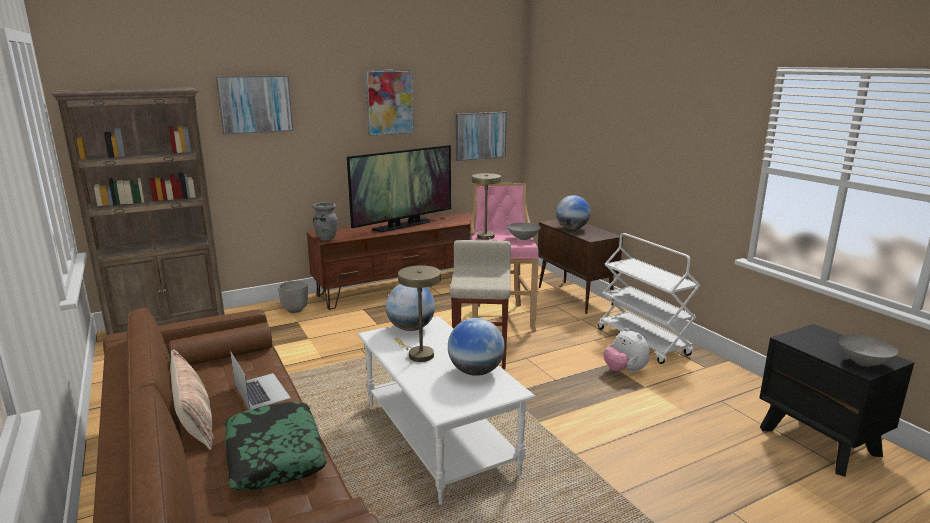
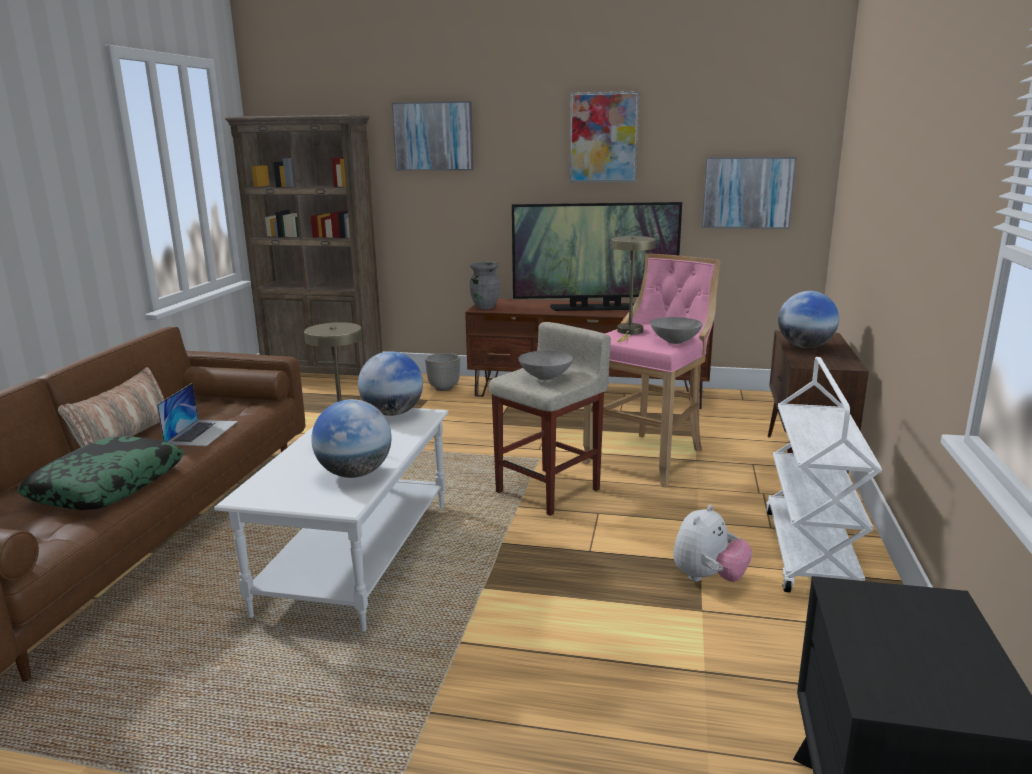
camera: 40 degrees right, 0 degrees up
plush toy [603,328,650,373] -> plush toy turned 150 degrees counterclockwise [673,505,752,582]
grey bowl [838,334,899,366] -> grey bowl moved to [519,351,573,380]

